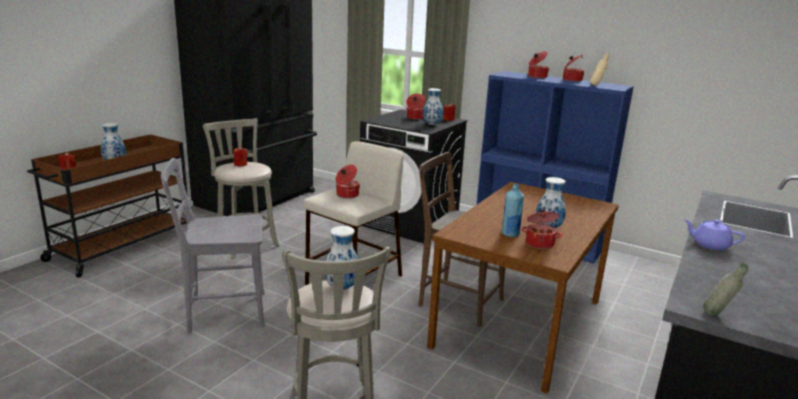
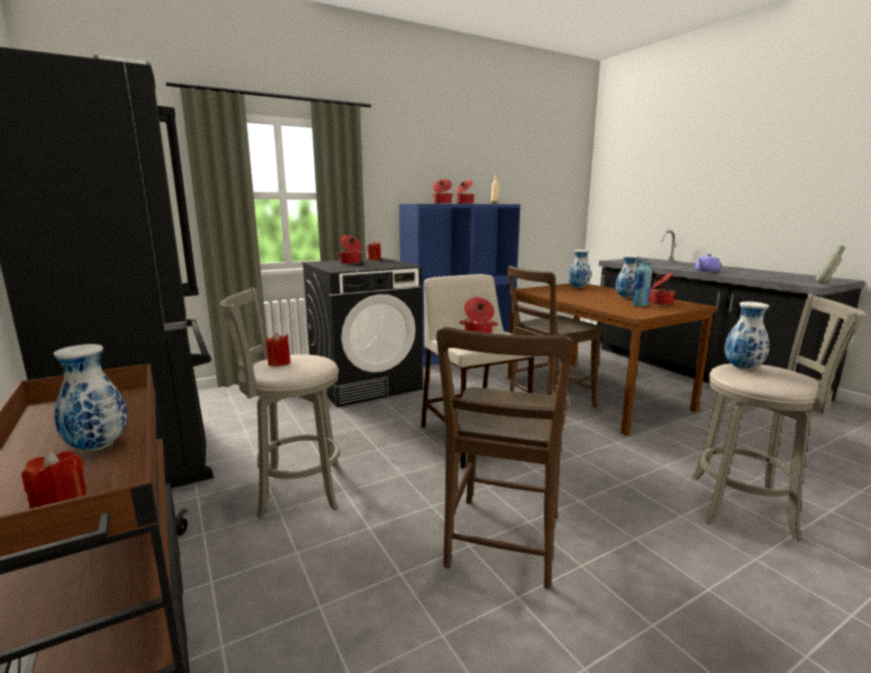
camera: 60 degrees left, 5 degrees down
grey chair [161,158,265,333] -> brown chair [437,327,574,589]
vase [423,88,443,125] -> vase moved to [568,250,591,288]

